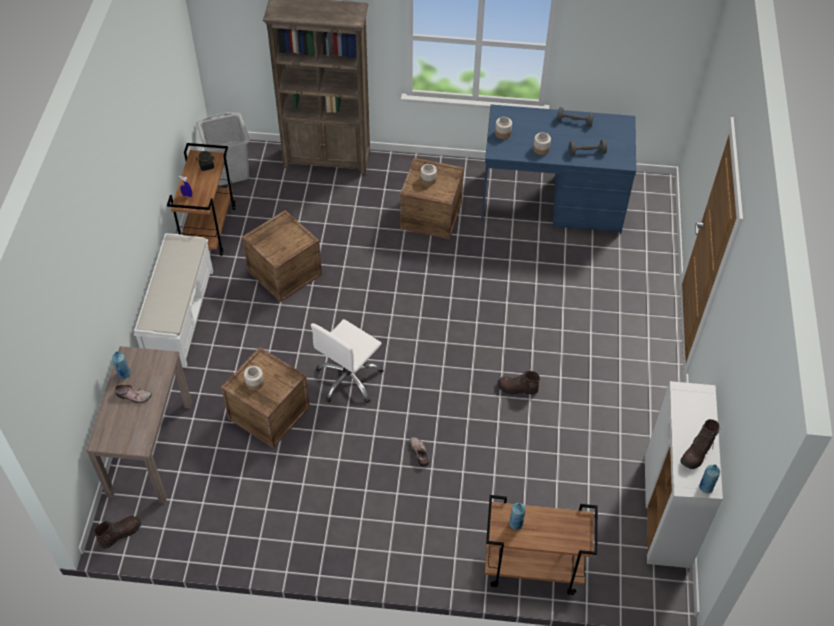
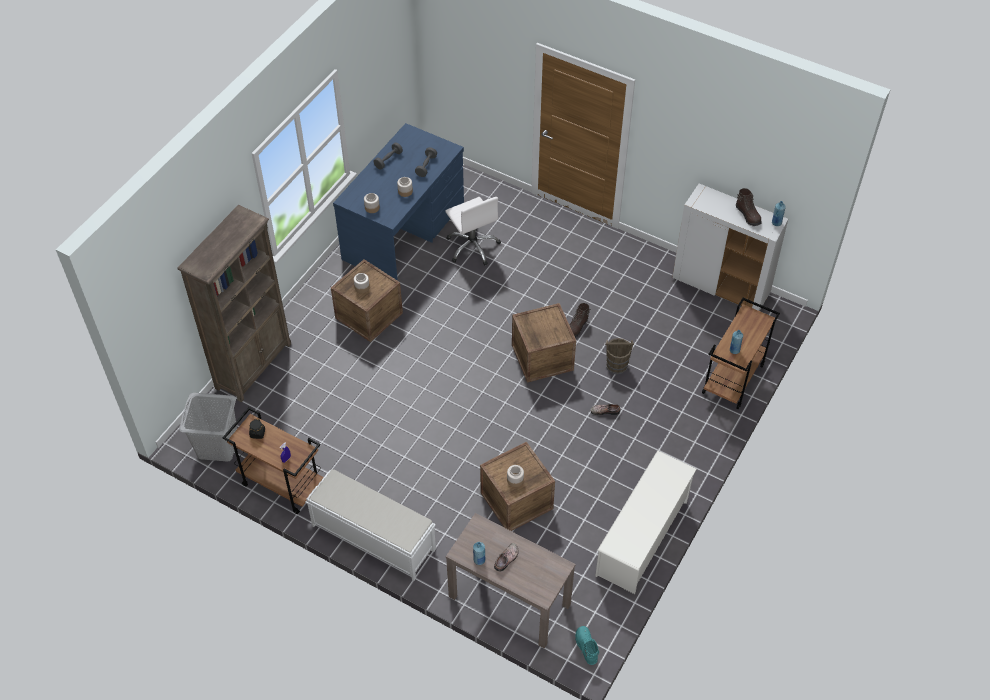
camera: 65 degrees left, 0 degrees up
brown boot [94,516,141,549] -> turquoise boot [575,626,599,665]
crate [242,210,322,302] -> crate moved to [512,303,576,383]
white office chair [311,319,383,403] -> white office chair moved to [446,197,501,266]
none -> white shoe rack [595,450,697,594]
none -> brown bucket [605,338,634,375]

